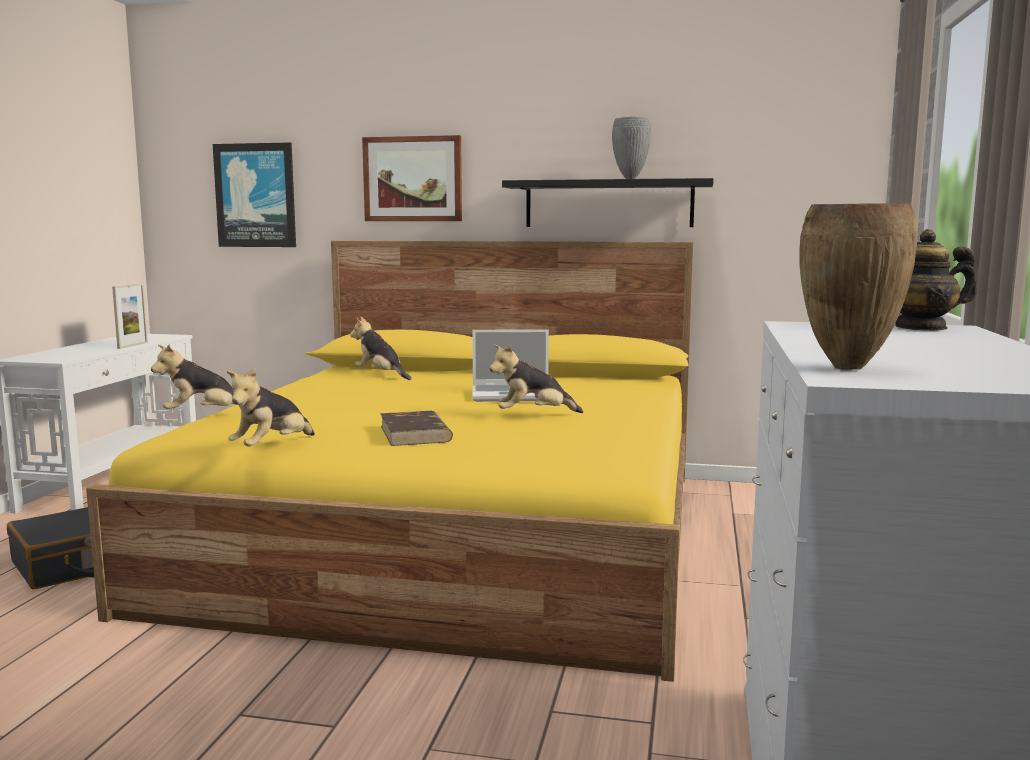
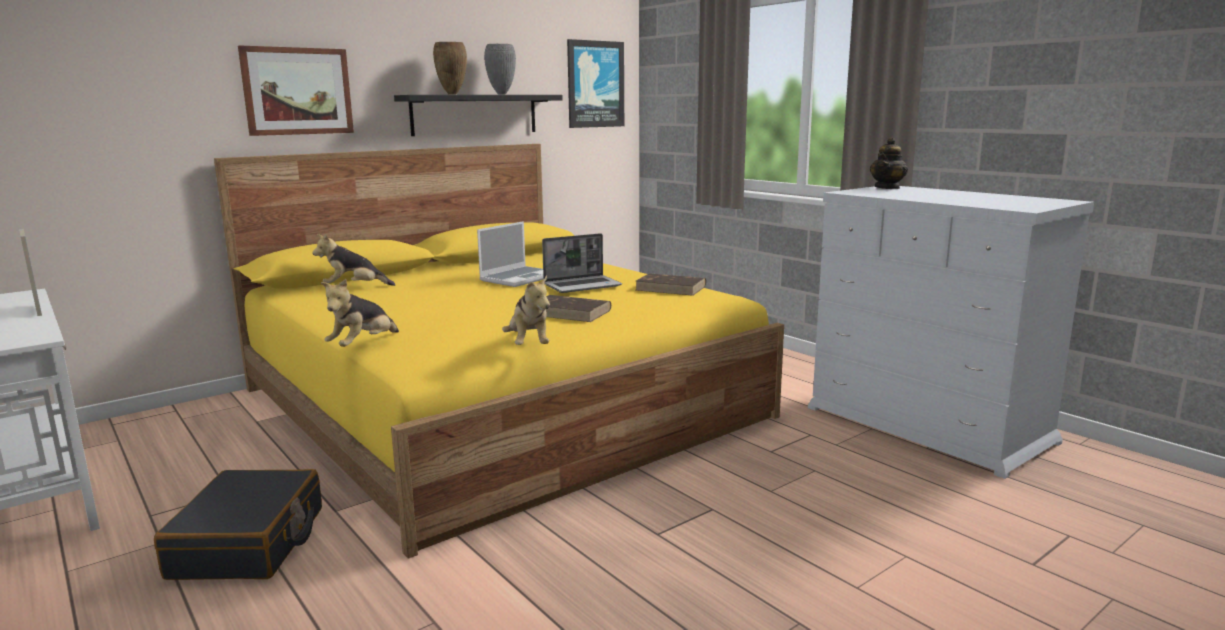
camera: 50 degrees left, 5 degrees up
picture [213,142,296,247] -> picture moved to [567,39,624,128]
plush toy [489,344,583,413] -> laptop [542,233,622,293]
brown vase [799,202,917,370] -> brown vase moved to [433,42,467,95]
none -> brown book [636,273,706,296]

